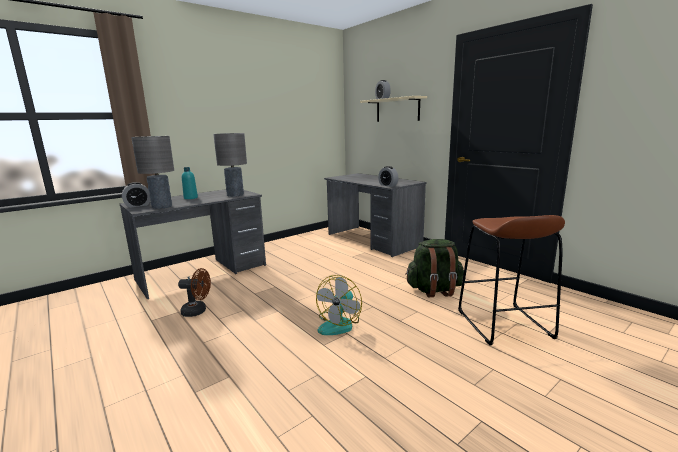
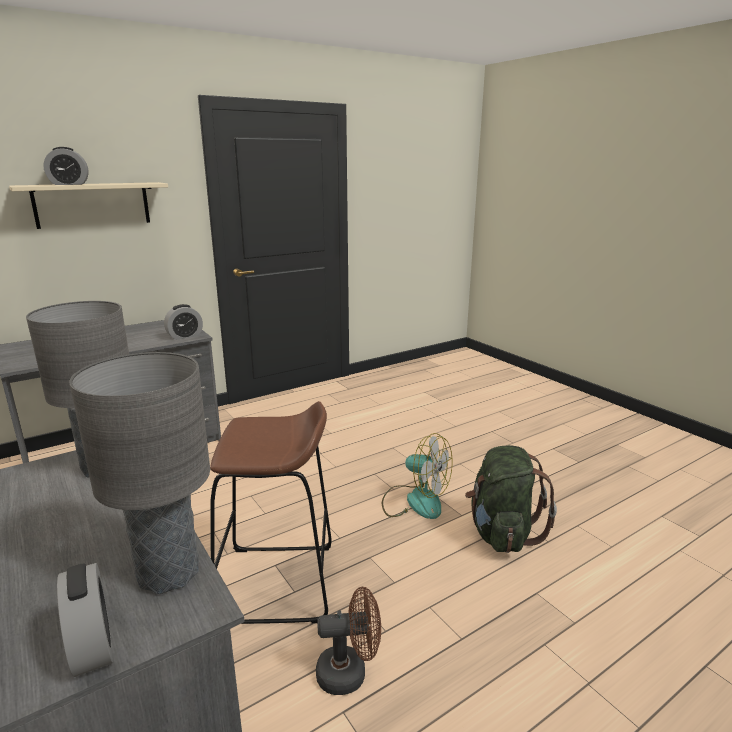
camera: 85 degrees left, 5 degrees up
brown fan [178,268,211,317] -> brown fan turned 75 degrees clockwise [316,587,381,695]
turquoise bottle [182,167,198,199] -> none
green backpack [405,239,464,297] -> green backpack moved to [465,445,557,553]
brown stool [458,215,565,346] -> brown stool moved to [210,401,332,624]

